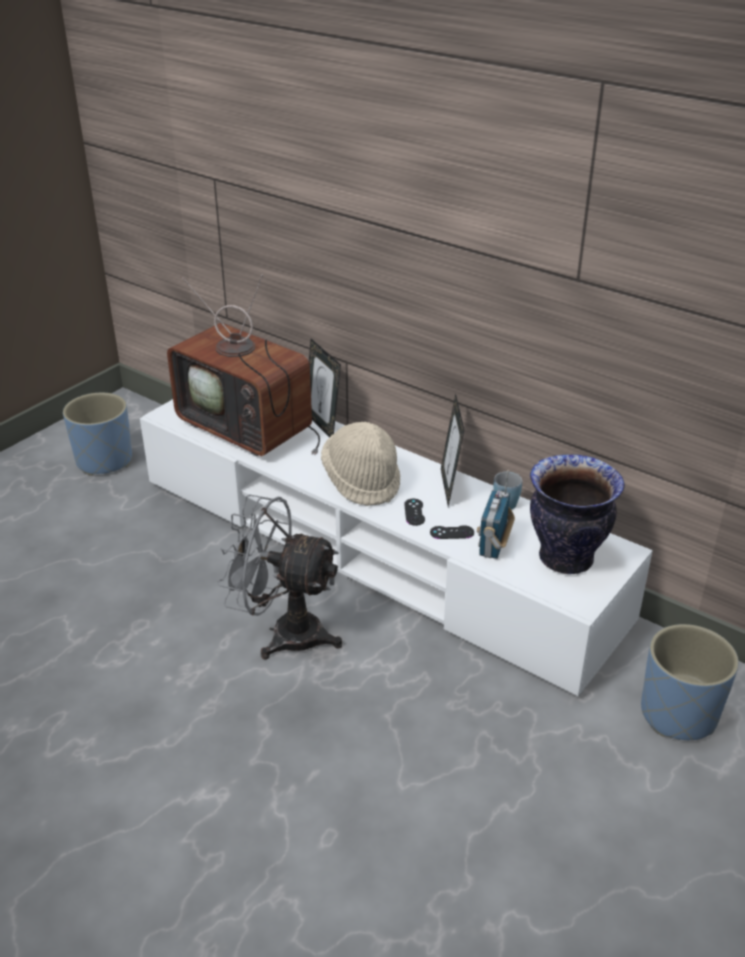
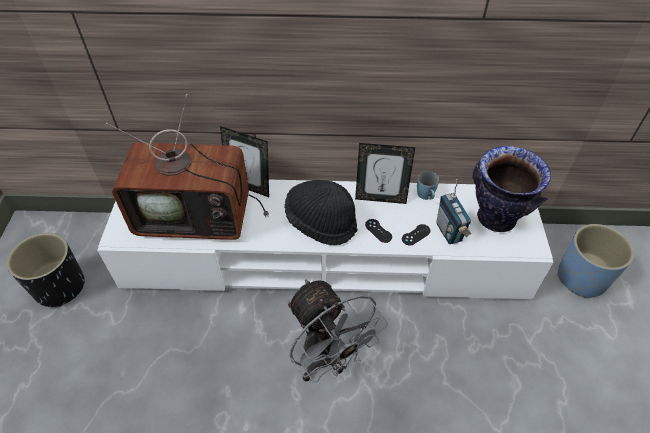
camera: 35 degrees left, 15 degrees up
blue planter [63,393,132,476] -> black planter [7,233,85,308]
grey fan [217,494,342,660] -> grey fan turned 105 degrees counterclockwise [287,279,388,383]
beige hat [321,422,400,506] -> black hat [285,180,358,245]
picture frame [441,394,464,507] -> picture frame turned 45 degrees counterclockwise [355,143,415,204]

